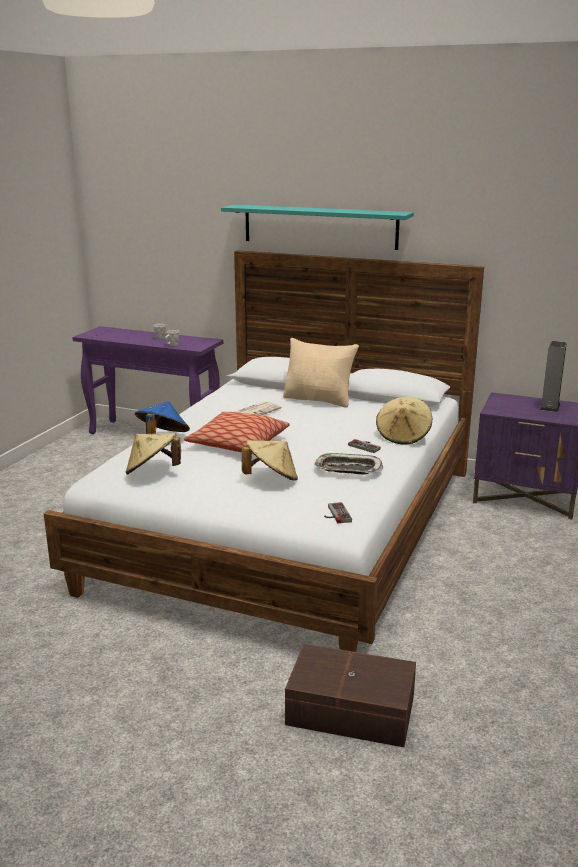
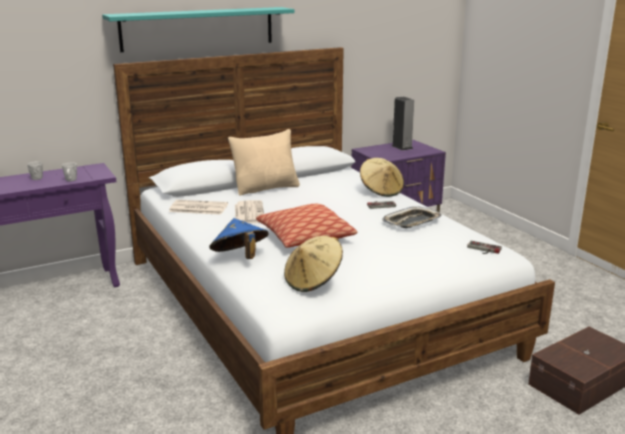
camera: 50 degrees left, 0 degrees up
beige hat [242,440,298,481] -> none
none -> newspaper [169,200,228,215]

